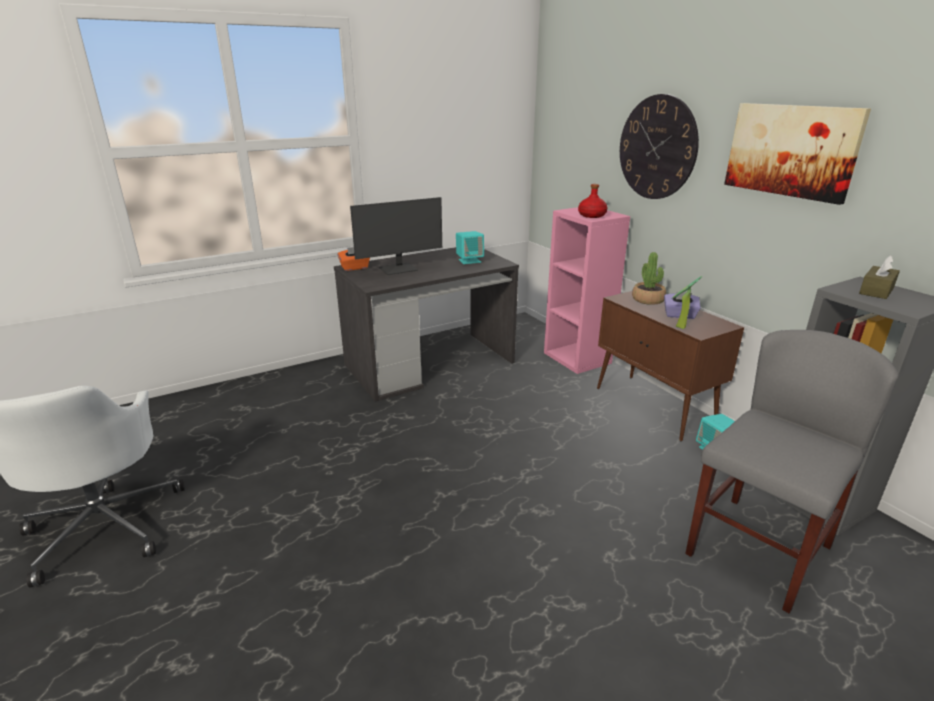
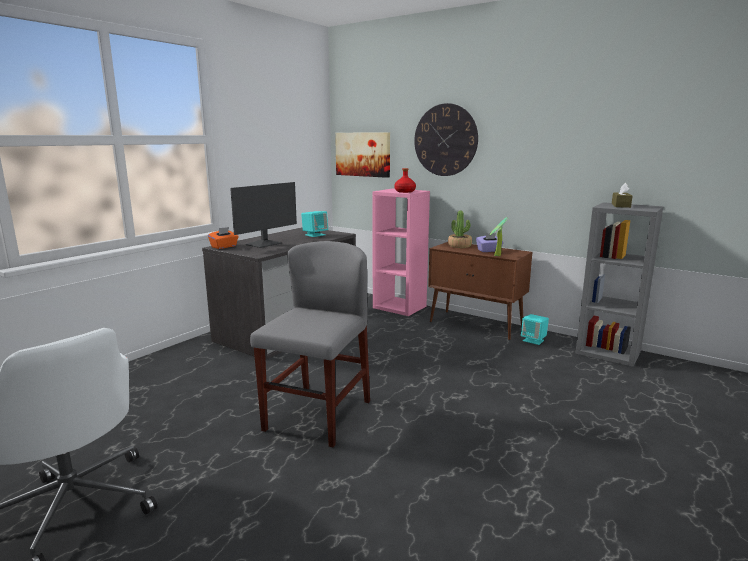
camera: 25 degrees left, 10 degrees down
grey chair [685,330,899,614] -> grey chair moved to [250,241,370,447]
picture [724,103,871,205] -> picture moved to [335,132,390,178]

